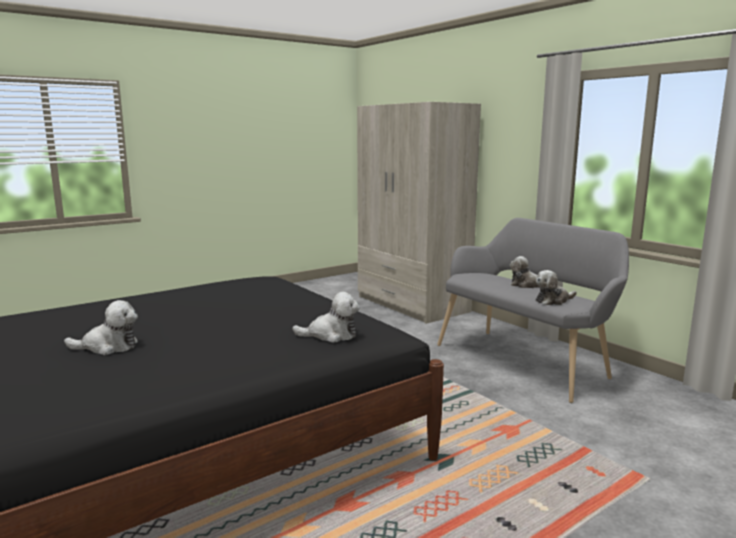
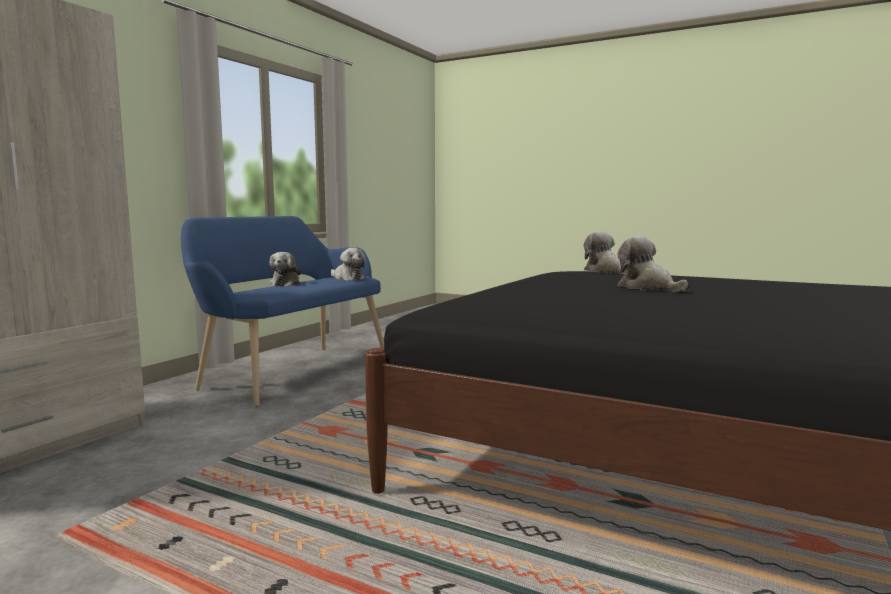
camera: 115 degrees left, 5 degrees down
plush toy [64,300,138,355] -> plush toy moved to [617,236,688,292]
grey bench [437,218,629,403] -> blue bench [181,216,384,407]

